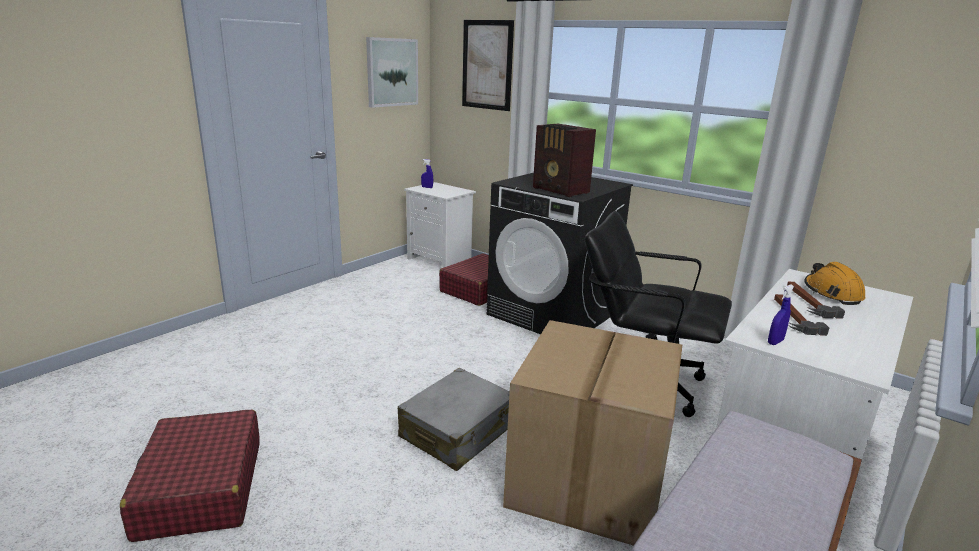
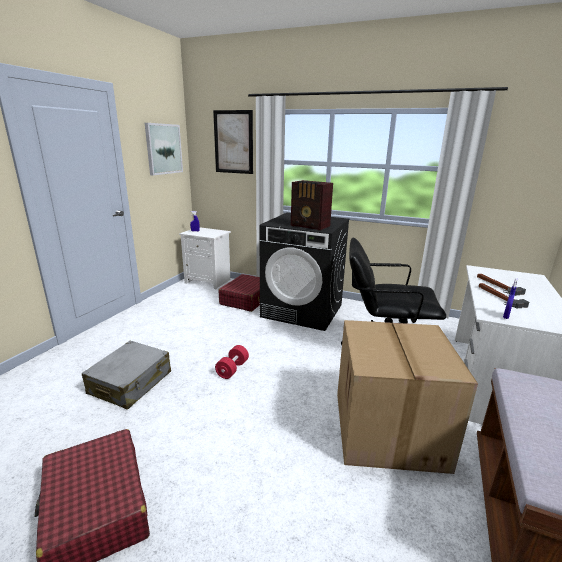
camera: 15 degrees left, 0 degrees up
grey suitcase [398,368,510,471] -> grey suitcase moved to [82,341,171,410]
orange hard hat [804,262,865,305] -> none
none -> red dumbbell [215,345,249,379]

